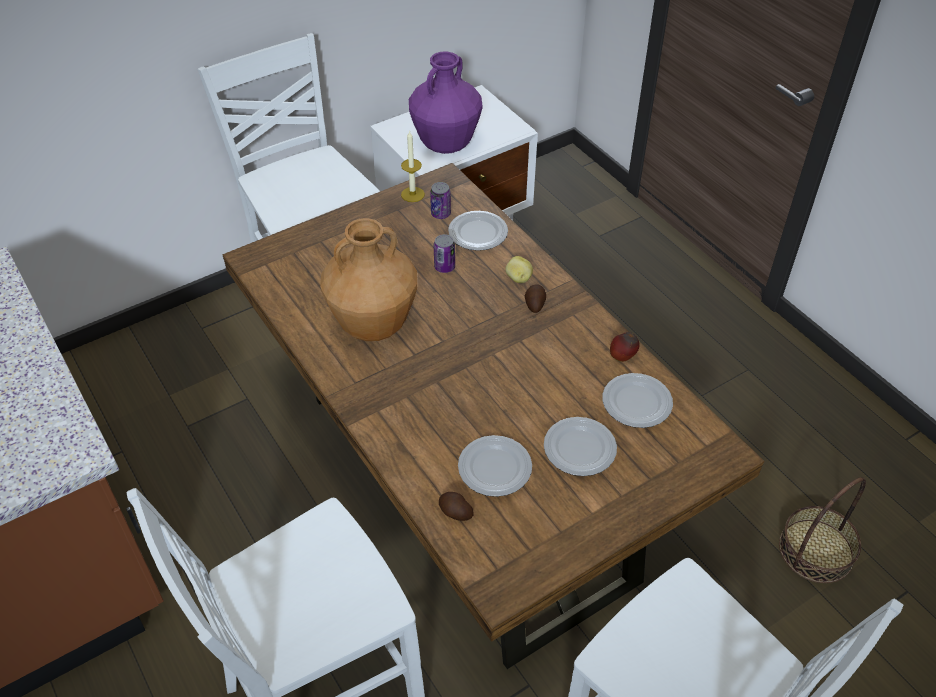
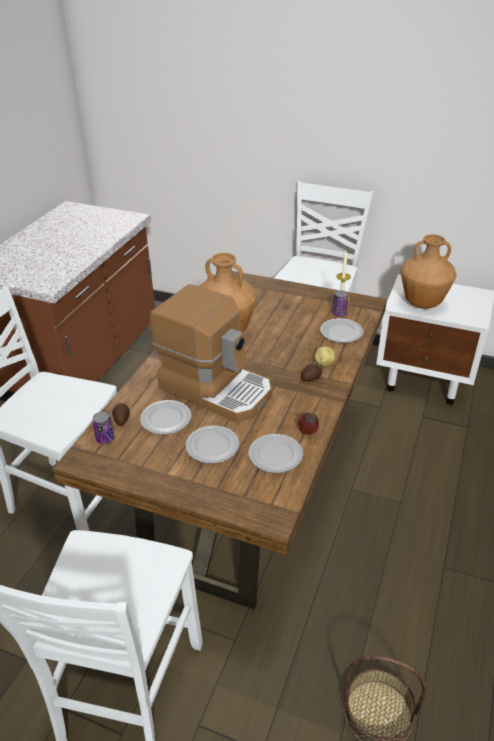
camera: 55 degrees right, 10 degrees down
purple vase [409,51,482,154] -> brown vase [401,234,457,309]
can [434,234,455,273] -> can moved to [92,412,114,444]
none -> coffee machine [150,284,271,422]

